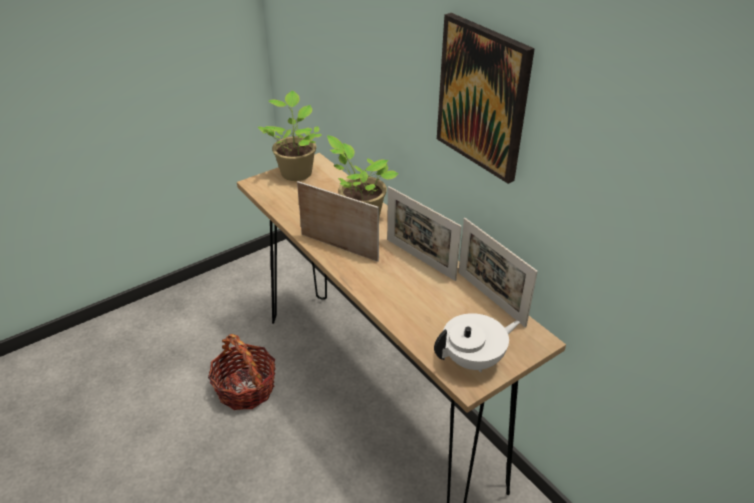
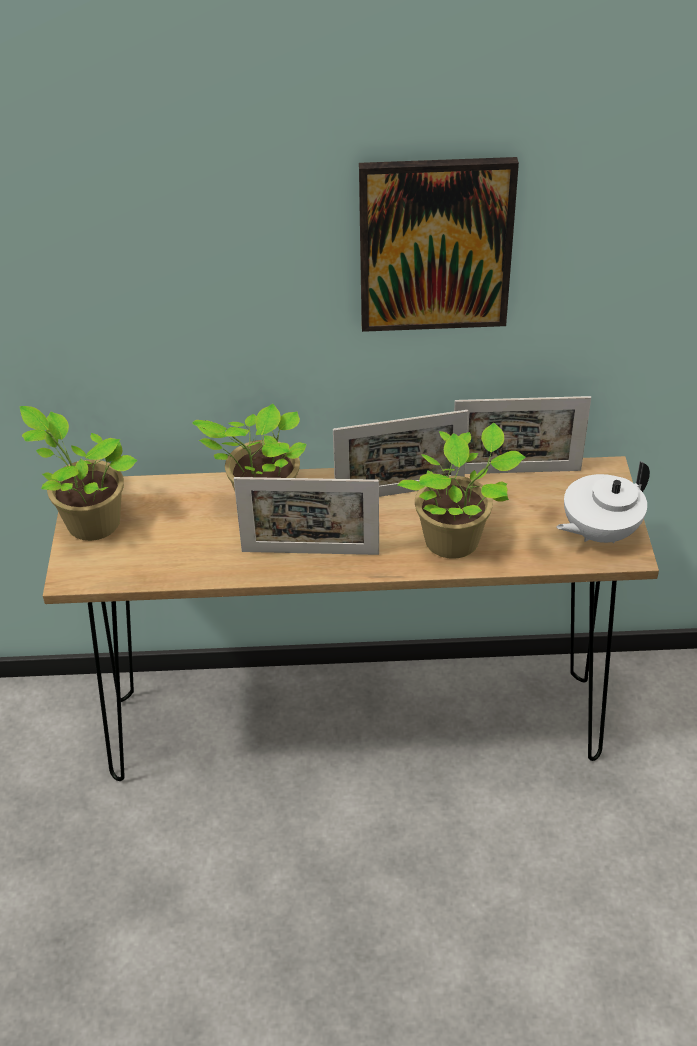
camera: 55 degrees left, 5 degrees up
basket [208,334,276,410] -> none
picture frame [297,181,379,262] -> picture frame turned 150 degrees counterclockwise [234,477,379,555]
white teapot [434,313,520,372] -> white teapot turned 135 degrees counterclockwise [556,461,650,543]
none -> potted plant [398,423,525,559]

